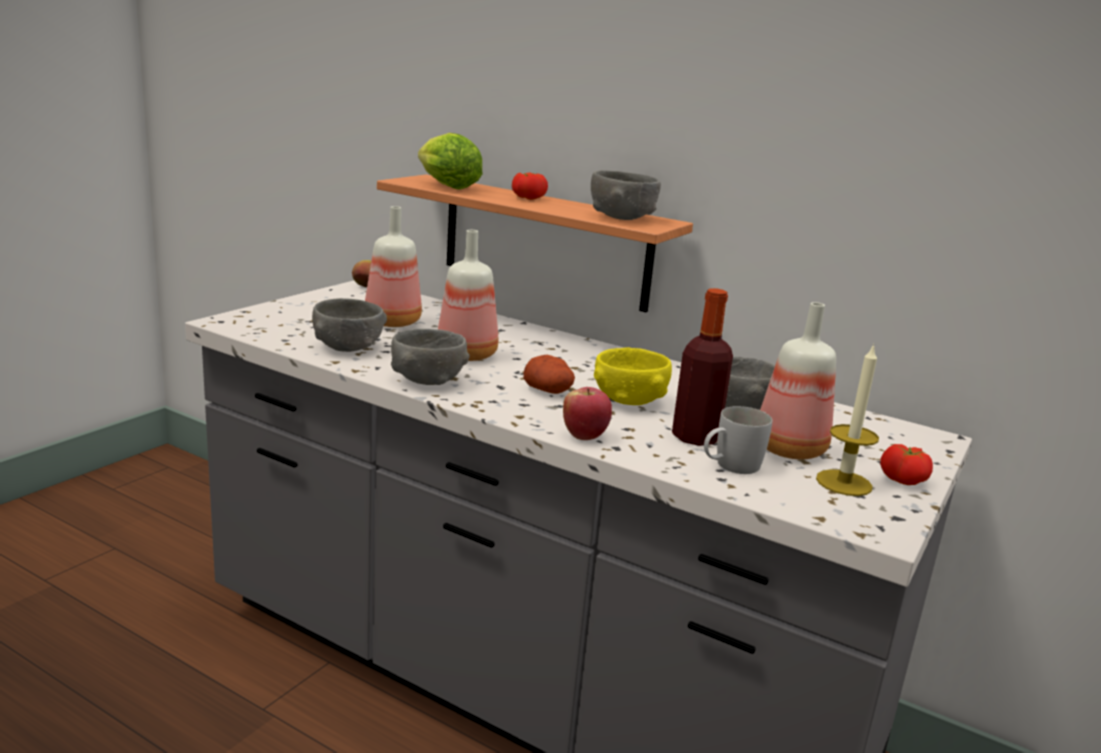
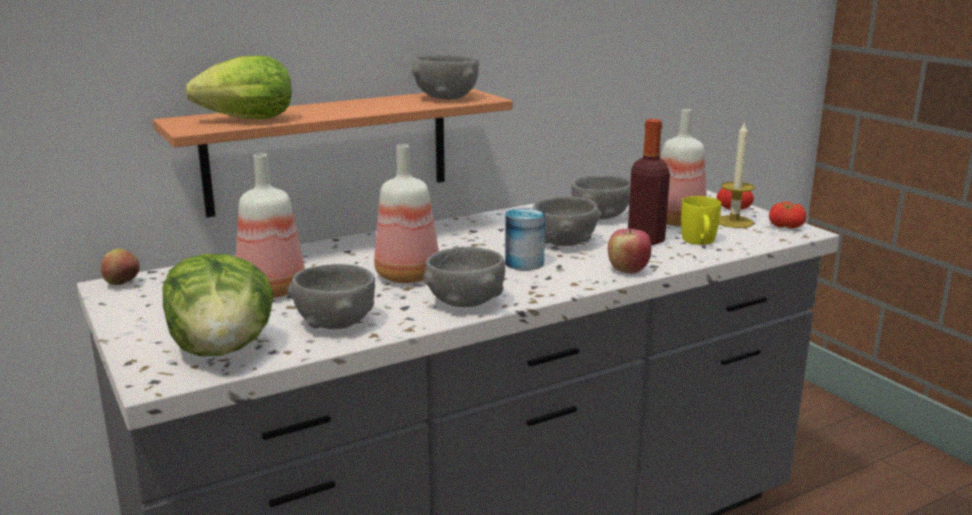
camera: 60 degrees left, 0 degrees up
tomato [512,173,548,200] -> tomato moved to [769,201,806,229]
potato [523,355,575,394] -> can [505,208,545,270]
yellow bowl [594,347,672,405] -> grey bowl [533,196,601,246]
white mug [704,406,772,474] -> yellow mug [681,196,721,245]
none -> lettuce [163,254,274,356]

